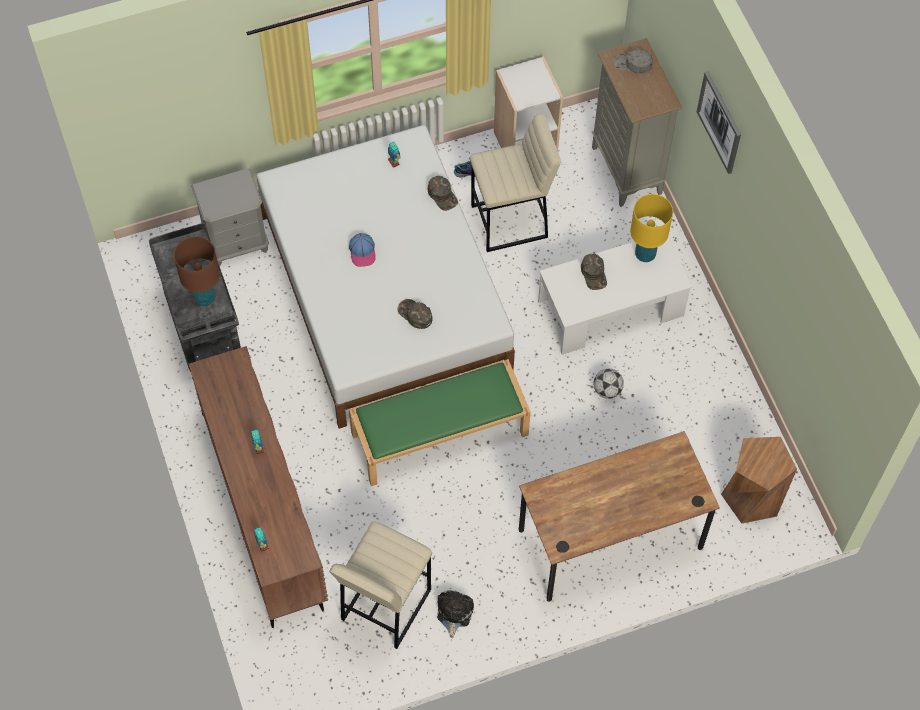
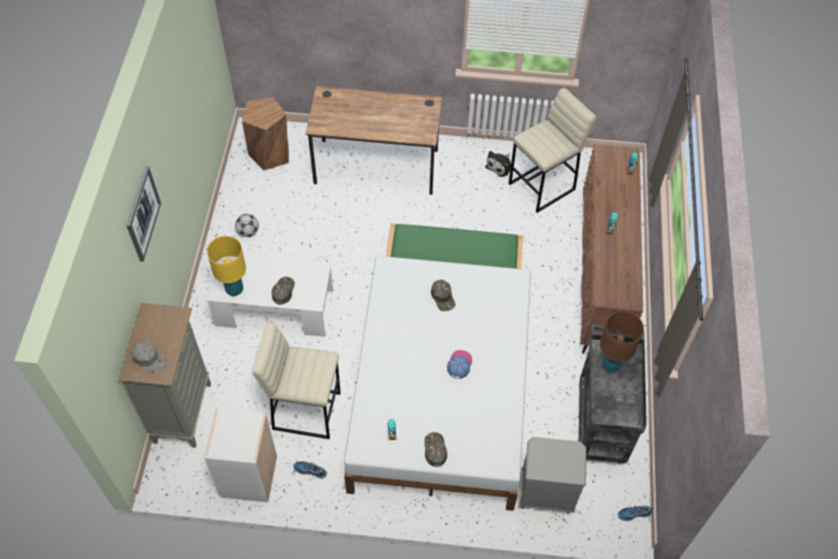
camera: 155 degrees left, 5 degrees down
green cap [428,176,458,211] -> green cap moved to [424,432,447,467]
football [594,369,624,399] -> football moved to [235,214,259,237]
none -> shoe [618,506,653,521]

